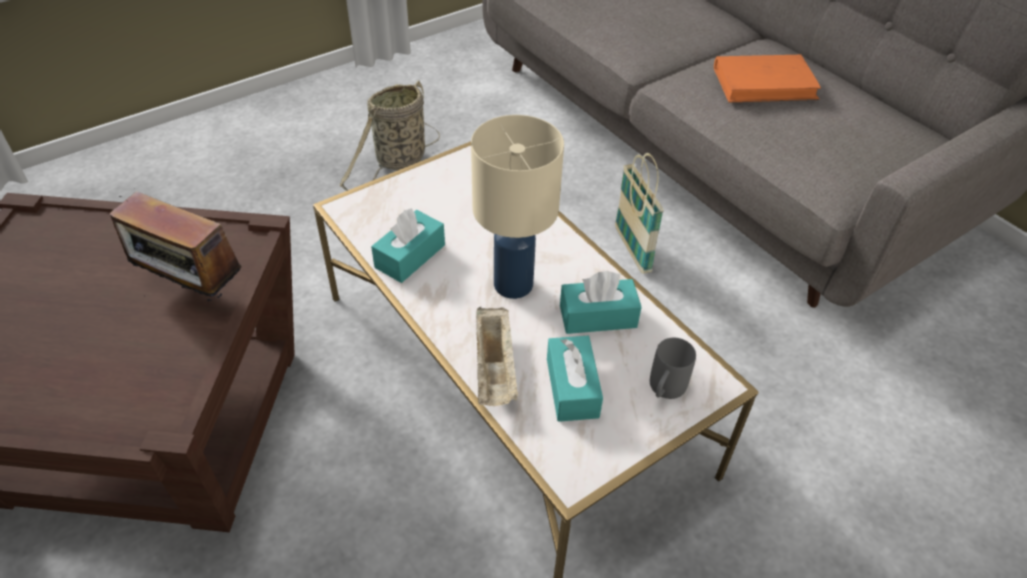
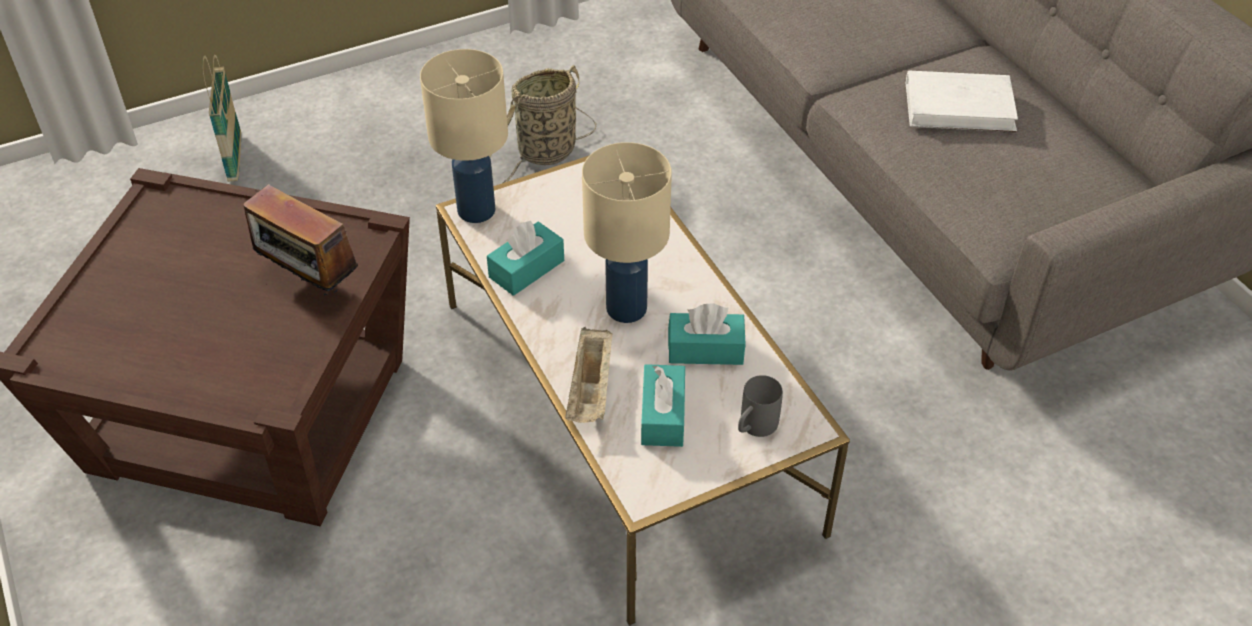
camera: 10 degrees right, 0 degrees up
basket [615,153,664,274] -> basket moved to [203,55,241,182]
orange book [714,55,821,102] -> white book [906,70,1018,132]
none -> beige table lamp [420,49,508,223]

